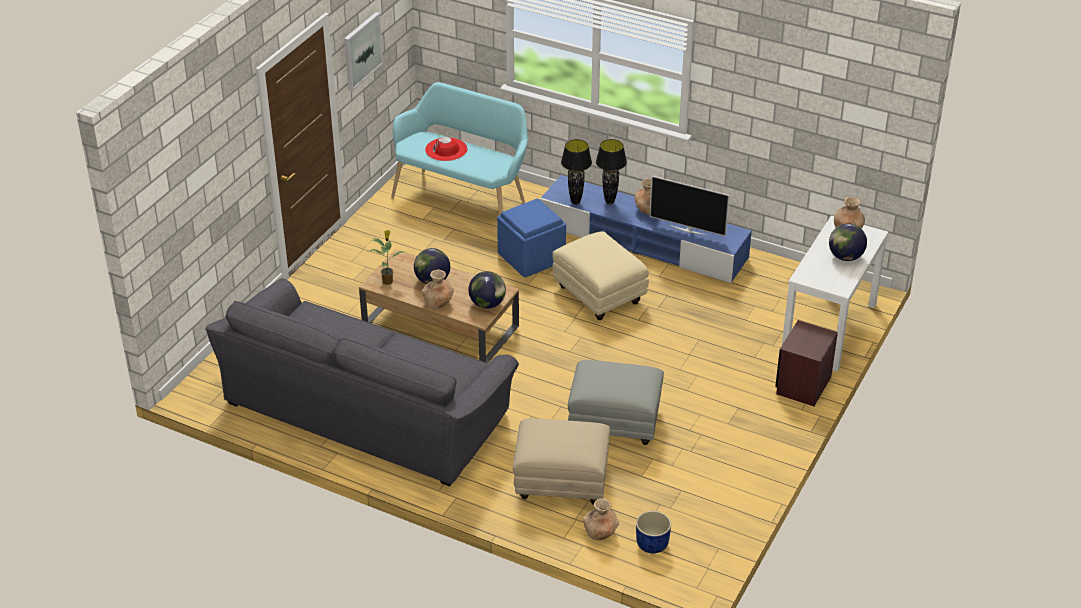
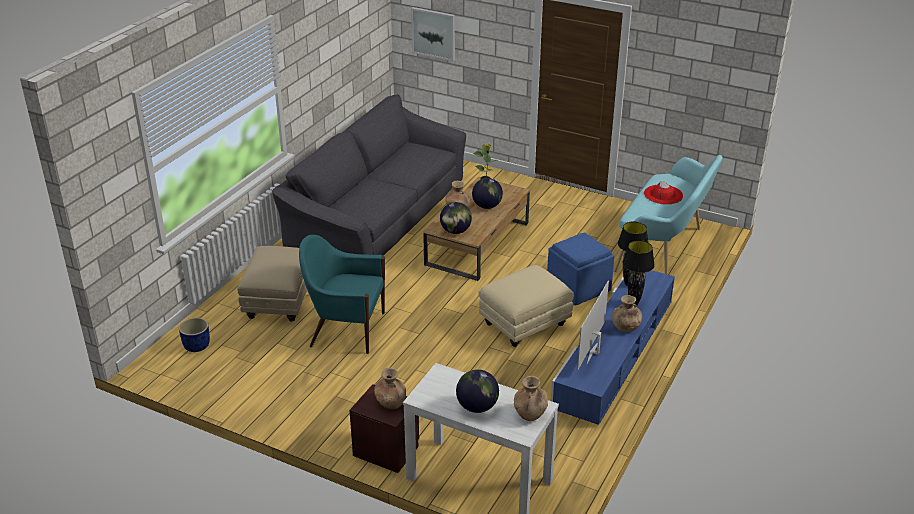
camera: 90 degrees right, 5 degrees down
picture [344,12,383,91] -> picture moved to [411,7,455,61]
grey ottoman [568,360,664,445] -> turquoise armchair [299,235,385,354]
brown vase [582,498,619,540] -> brown vase moved to [374,368,406,409]

